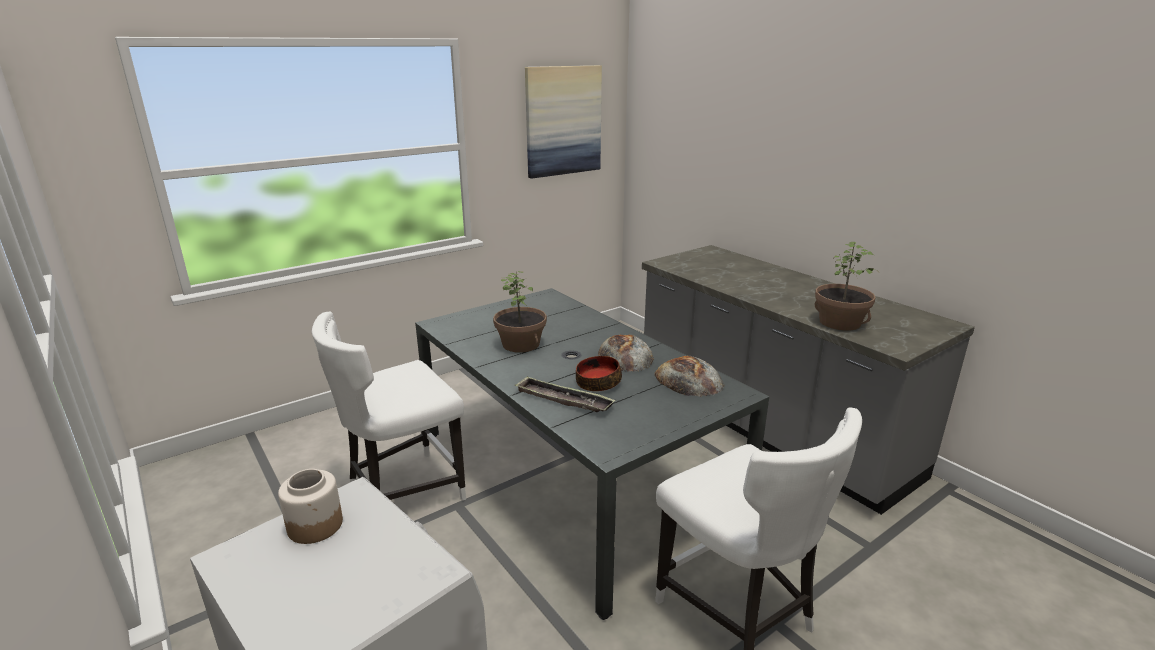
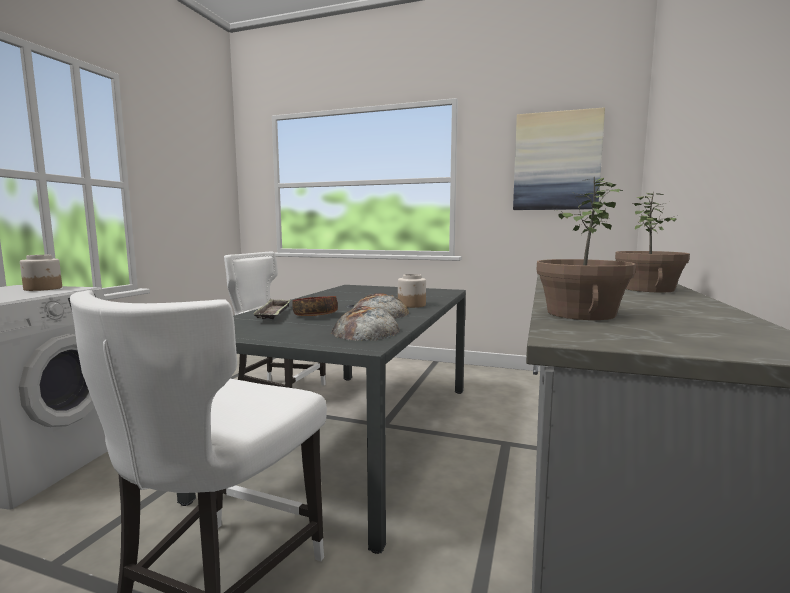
camera: 55 degrees right, 15 degrees down
potted plant [493,271,547,353] -> potted plant moved to [615,192,690,293]
none -> jar [398,274,426,308]

